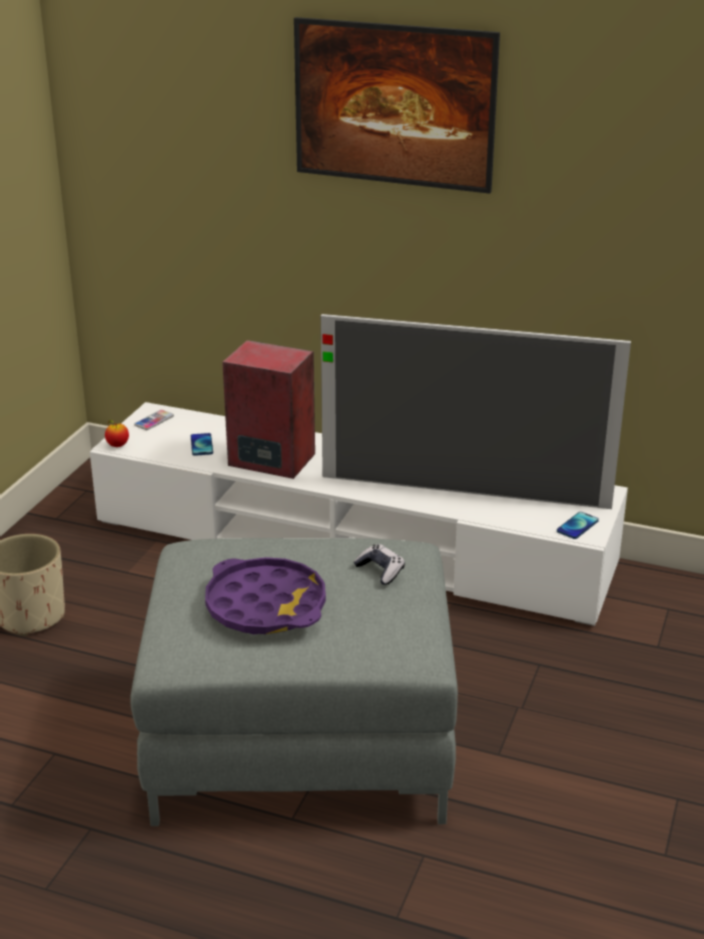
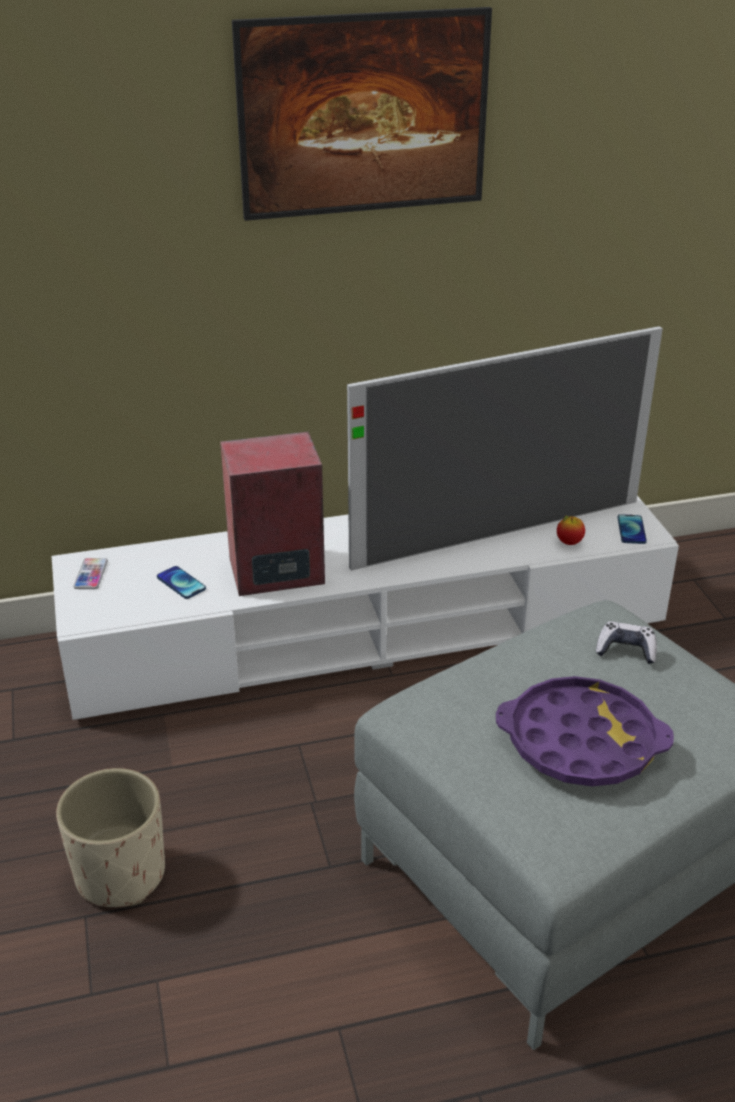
camera: 35 degrees left, 5 degrees up
apple [105,420,129,447] -> apple moved to [557,515,585,545]

